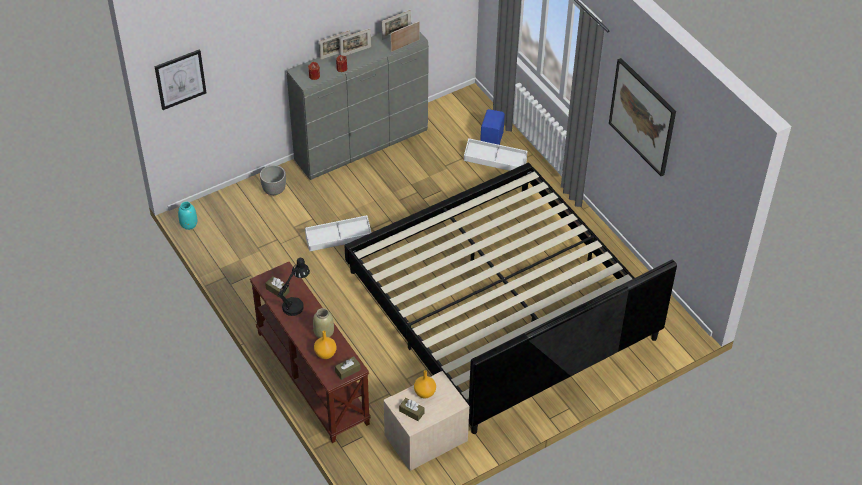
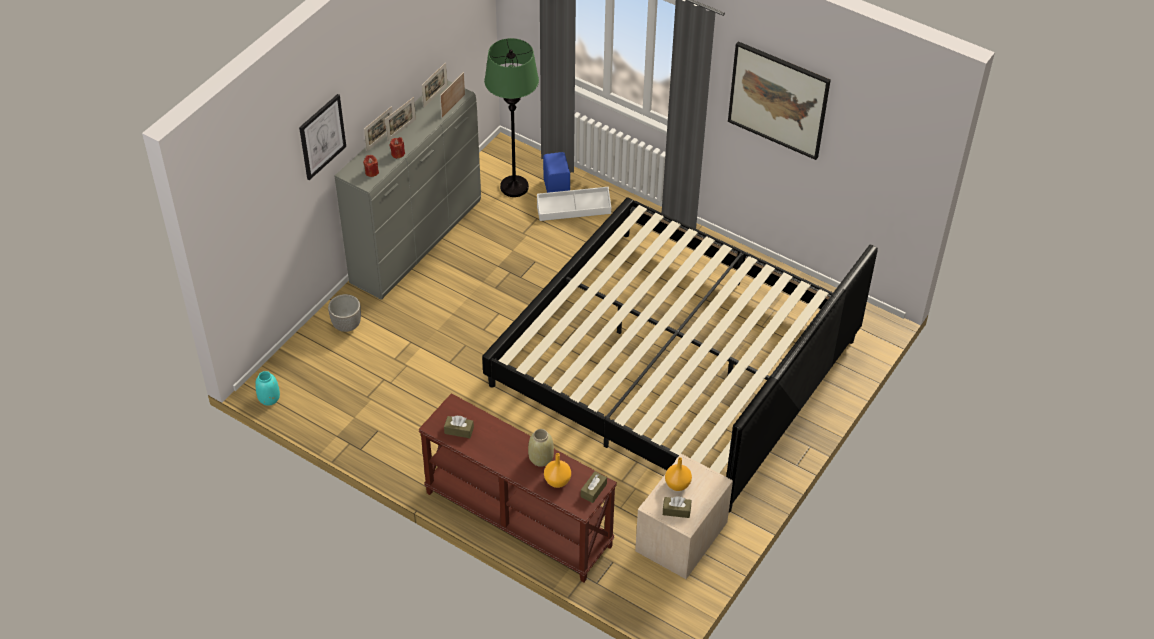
camera: 25 degrees left, 0 degrees up
picture [154,49,207,110] -> picture moved to [299,94,346,180]
black table lamp [278,258,310,316] -> none
white storage box [305,215,372,251] -> none
none -> green floor lamp [484,38,539,197]

